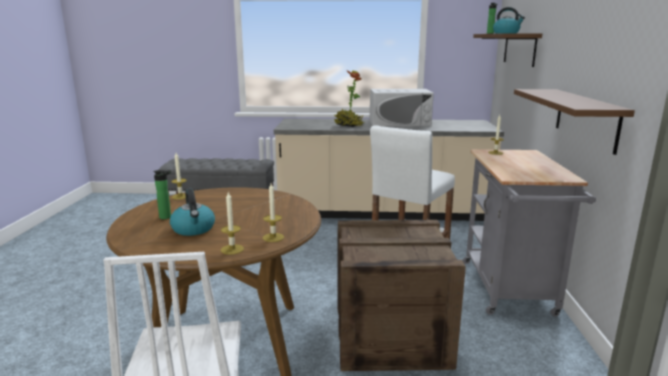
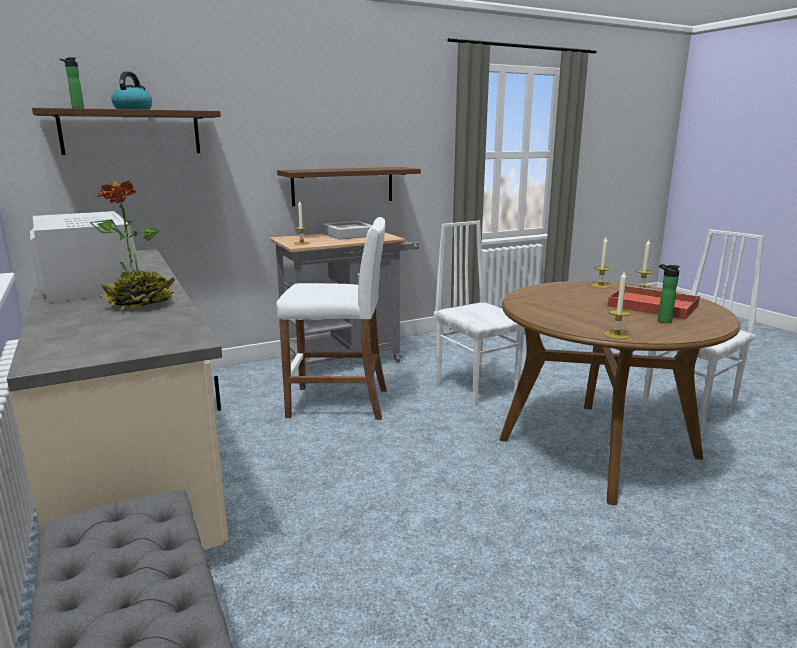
camera: 120 degrees left, 0 degrees up
kettle [170,189,215,236] -> red tray [607,286,700,319]
crate [337,220,466,371] -> white chair [434,221,525,406]
none -> grey tray [322,221,372,240]

